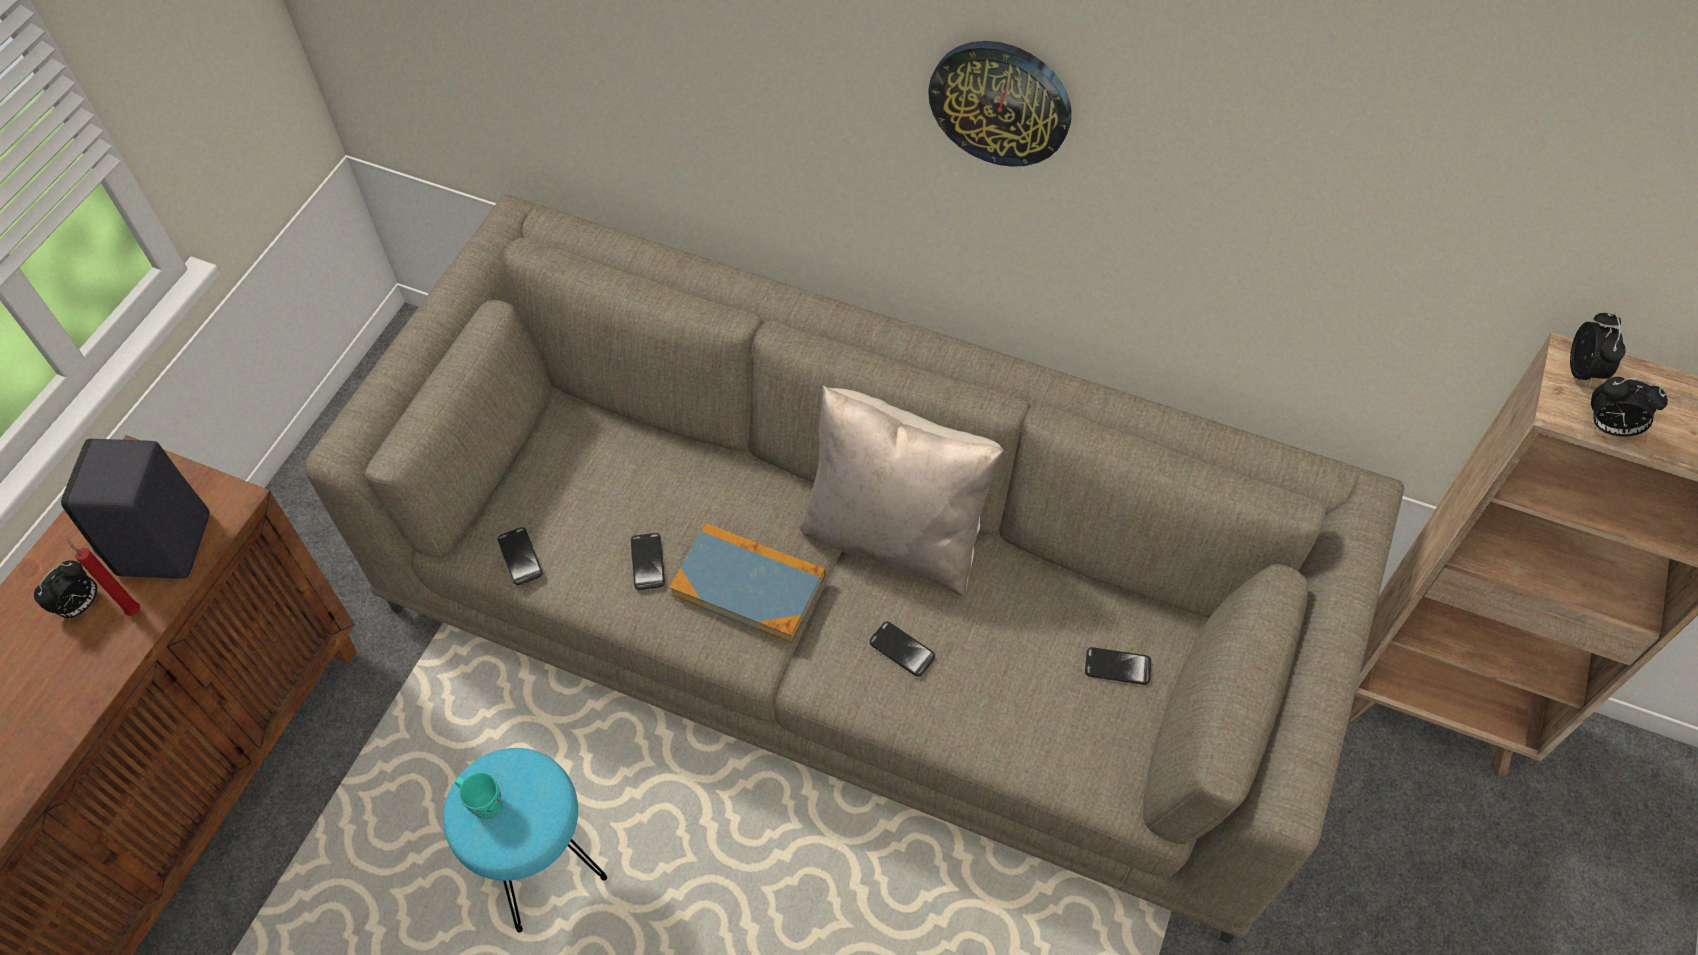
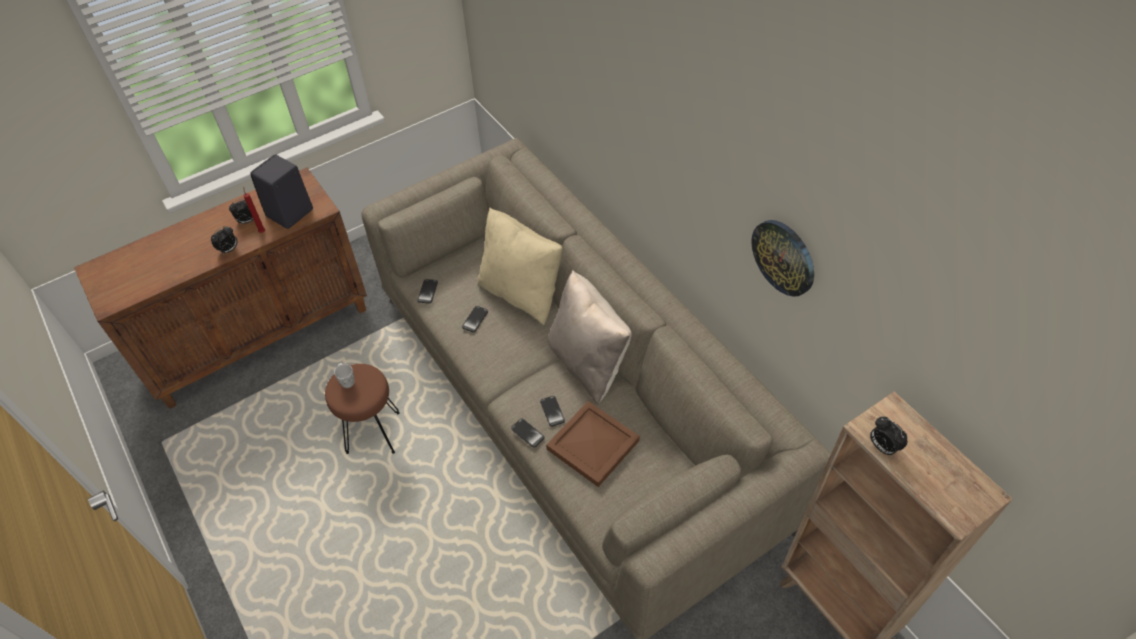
camera: 35 degrees right, 5 degrees down
turquoise stool [443,748,607,932] -> brown stool [325,364,400,454]
turquoise mug [455,772,502,819] -> white mug [334,363,355,388]
book [669,523,826,643] -> none
wall clock [928,41,1071,167] -> wall clock moved to [751,220,814,297]
phone [1085,647,1151,685] -> phone moved to [511,419,544,447]
alarm clock [1570,312,1626,387] -> alarm clock moved to [211,226,237,255]
none -> beige pillow [478,208,563,325]
none -> brown tray [546,401,640,487]

